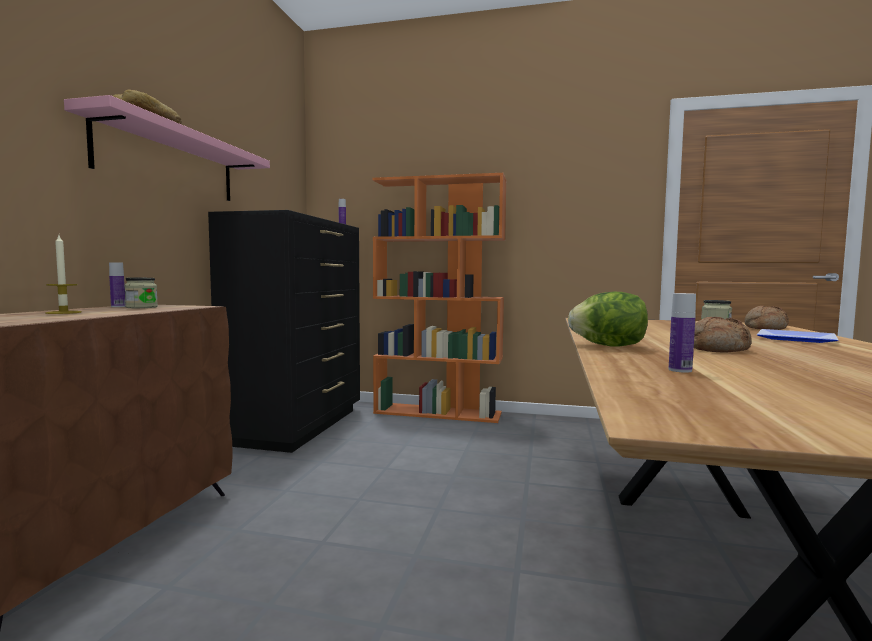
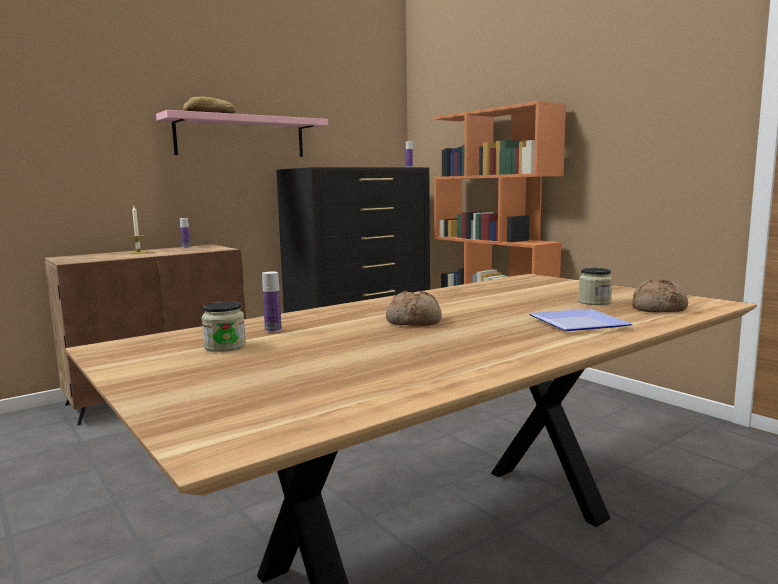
camera: 40 degrees right, 5 degrees up
jar [124,278,158,308] -> jar moved to [202,301,246,352]
lettuce [568,292,648,347] -> none

